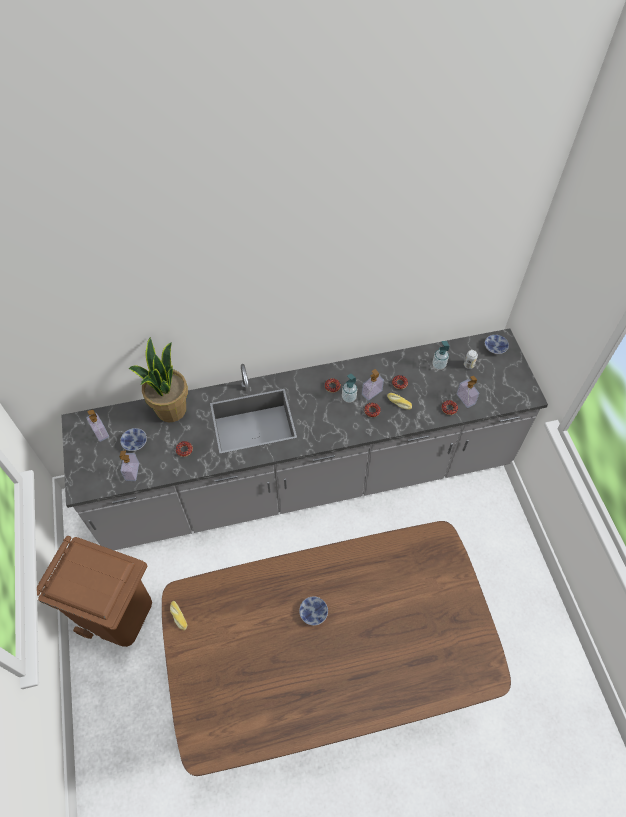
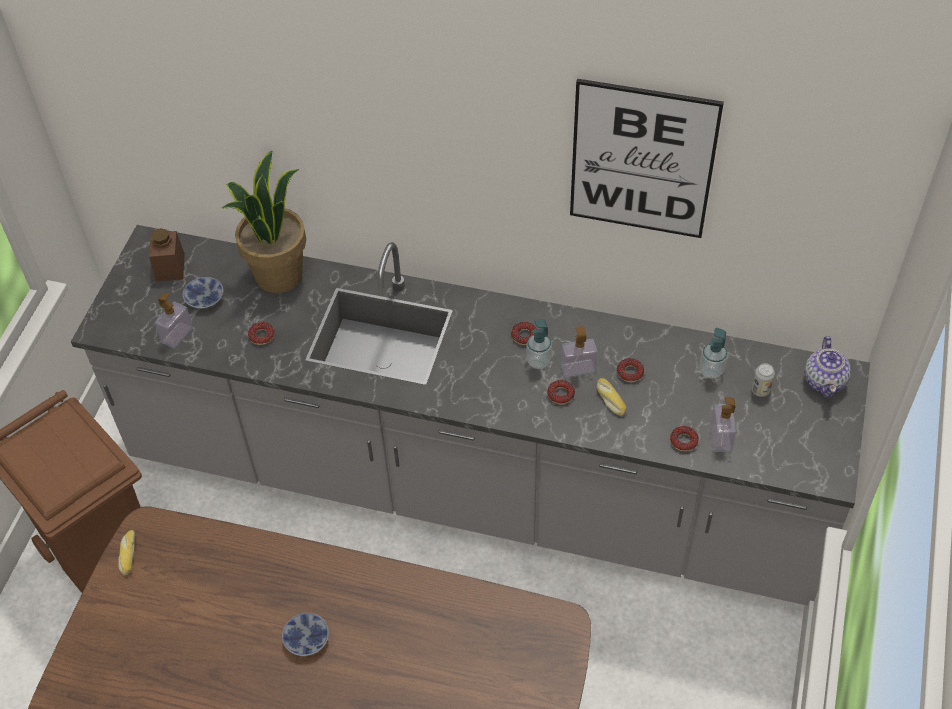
camera: 30 degrees right, 5 degrees down
soap dispenser [86,410,109,442] -> brown jar [149,228,185,282]
bowl [485,335,509,354] -> teapot [804,336,851,398]
none -> picture [570,79,724,238]

